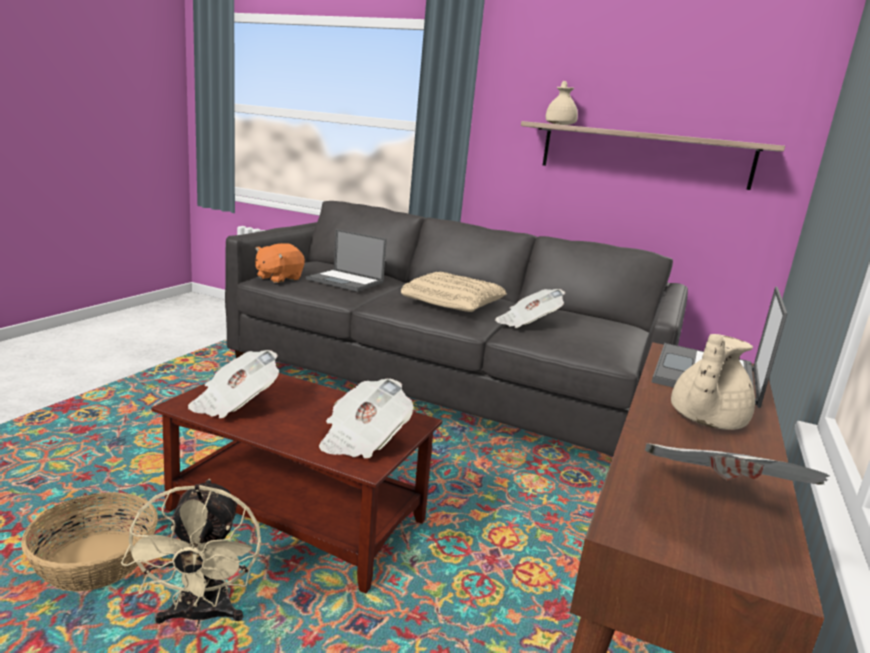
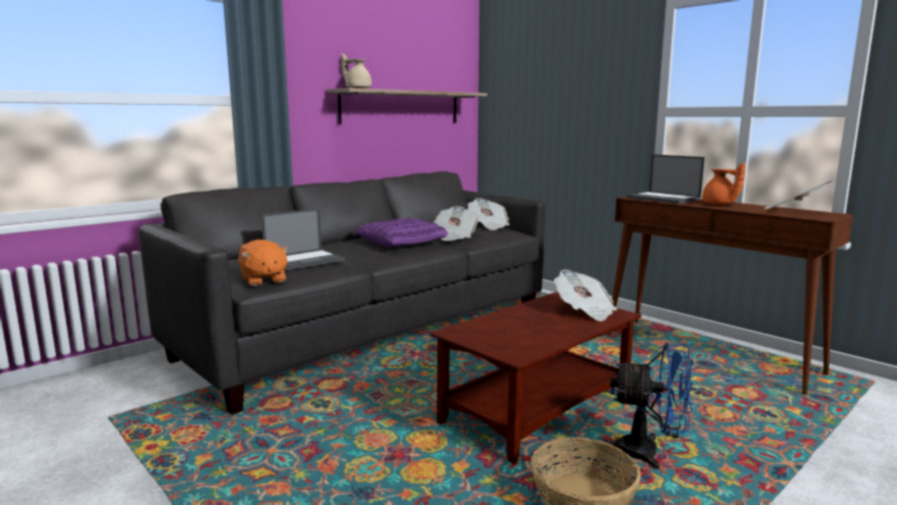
camera: 65 degrees left, 5 degrees down
beige fan [121,479,261,627] -> blue fan [603,343,694,469]
newspaper [188,350,279,418] -> newspaper moved to [468,198,510,230]
beige pillow [401,272,507,312] -> purple pillow [356,218,448,247]
beige teapot [671,334,755,430] -> orange teapot [702,163,746,205]

